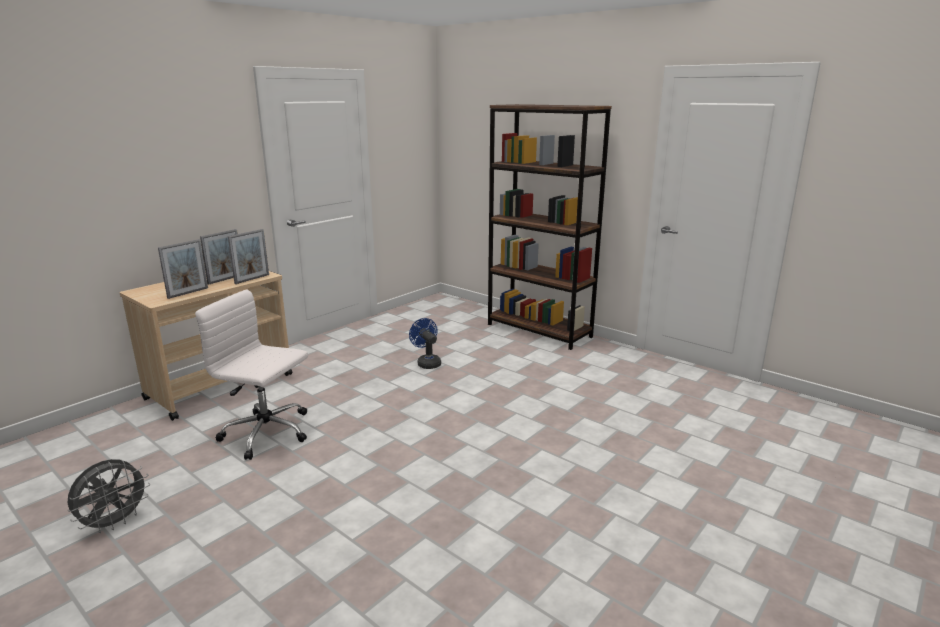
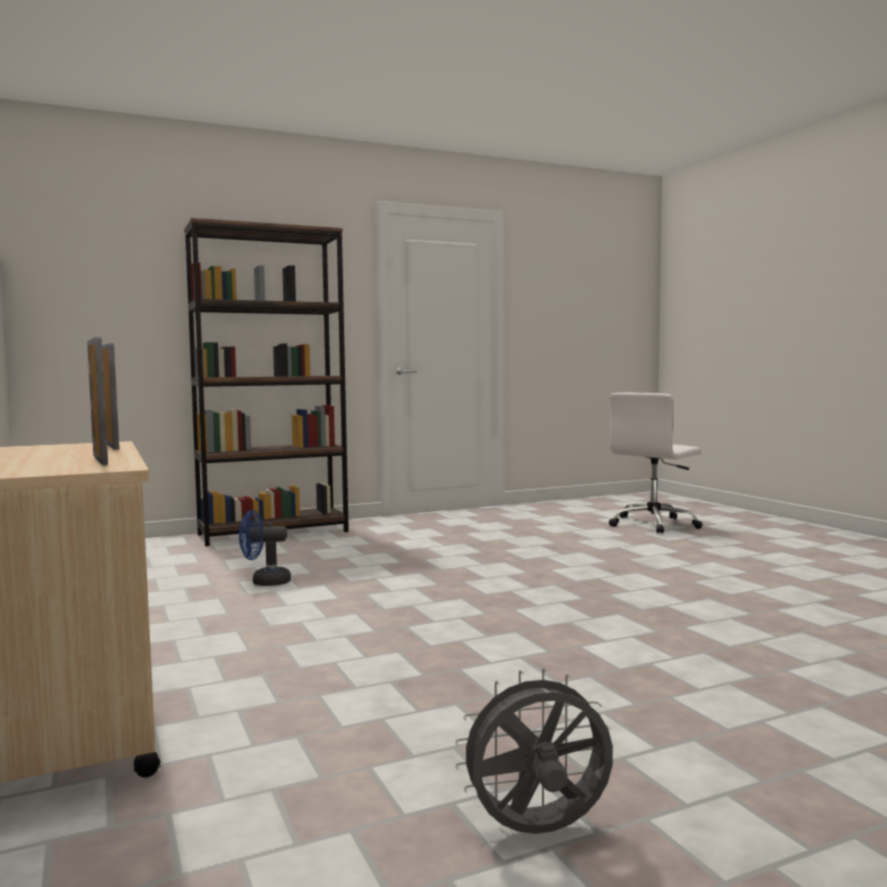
camera: 65 degrees left, 15 degrees down
grey fan [68,459,150,533] -> grey fan turned 75 degrees counterclockwise [455,668,613,834]
white office chair [195,290,308,460] -> white office chair moved to [609,393,703,534]
picture frame [200,229,238,284] -> none

